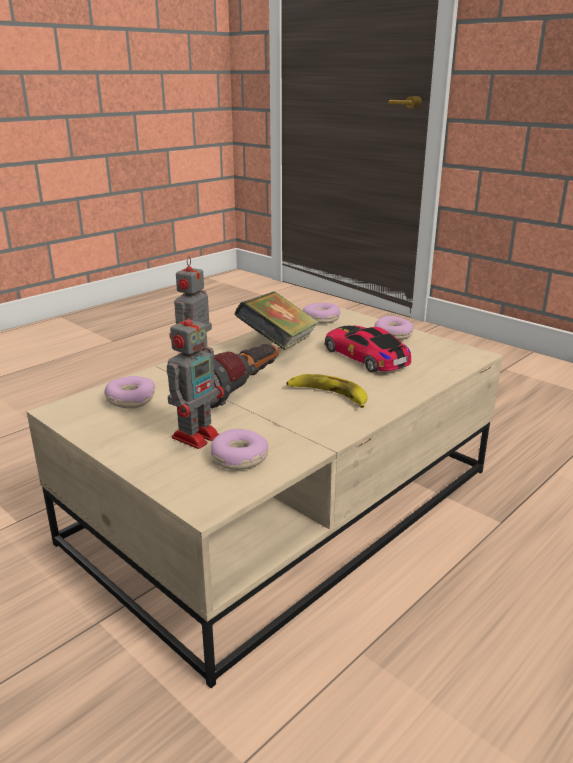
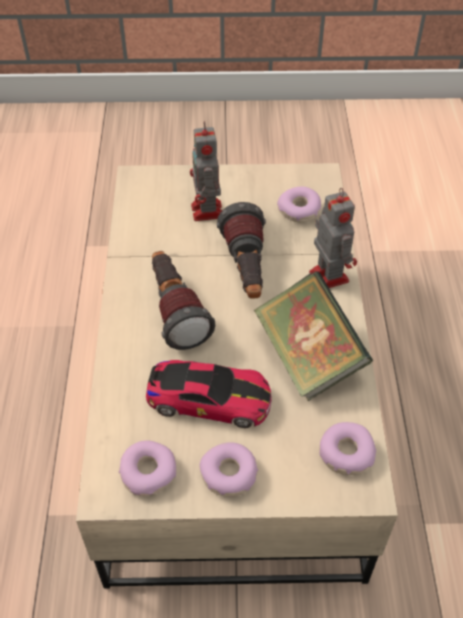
camera: 135 degrees right, 25 degrees up
donut [211,429,269,470] -> donut moved to [119,440,176,496]
banana [286,374,368,408] -> flashlight [152,251,215,350]

